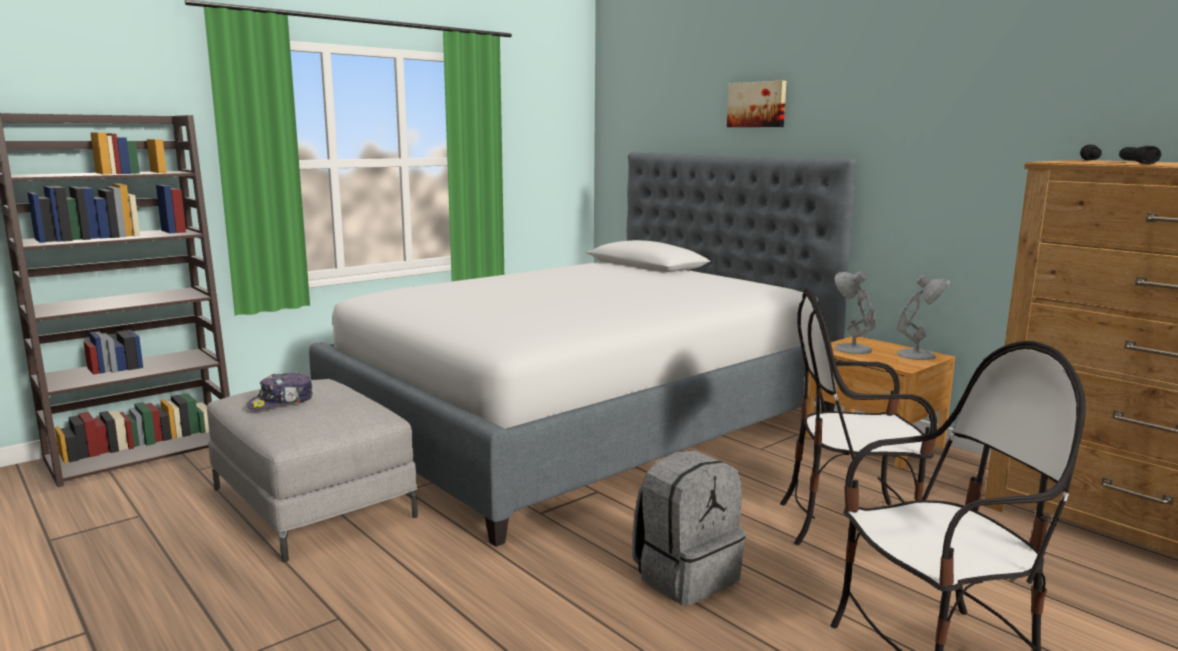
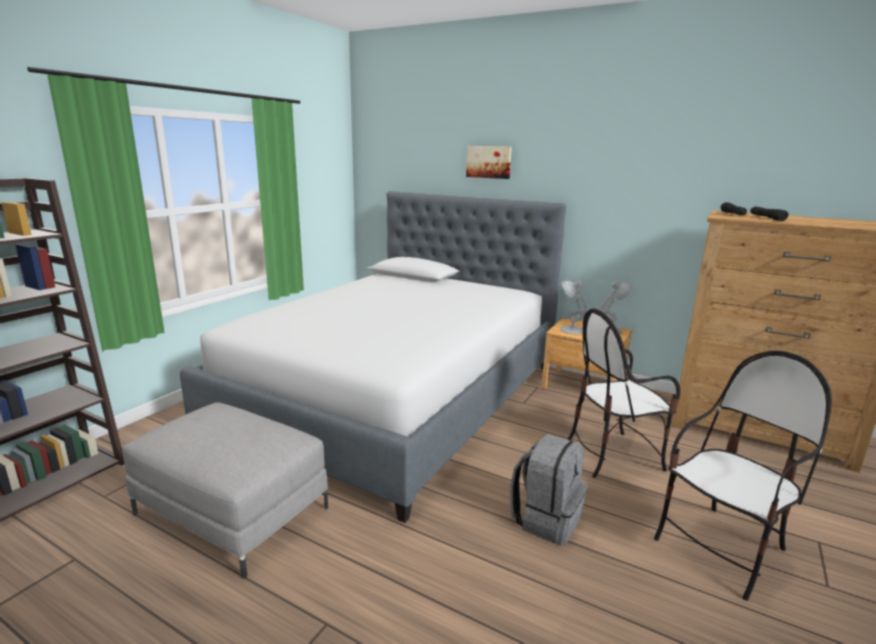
camera: 20 degrees left, 5 degrees up
cap [246,372,313,410] -> none

